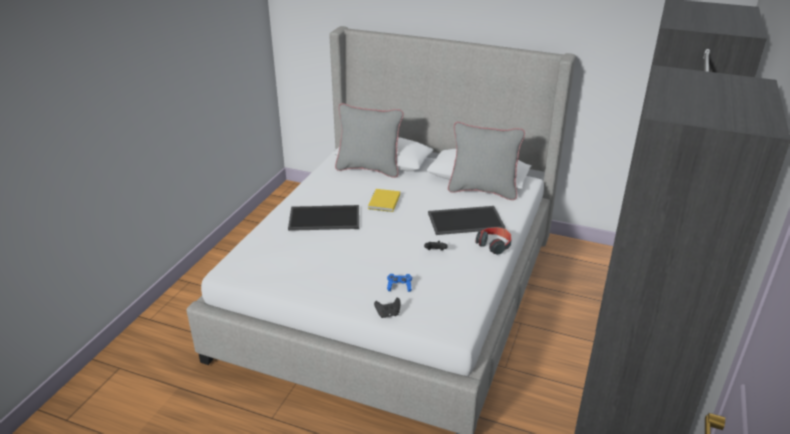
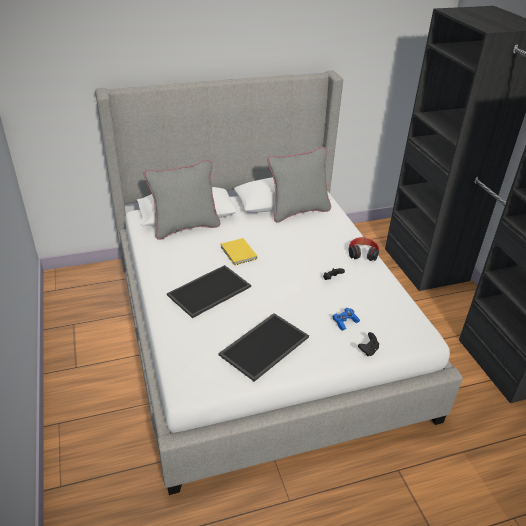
camera: 40 degrees left, 5 degrees up
tray [428,206,505,235] -> tray moved to [219,313,309,382]

